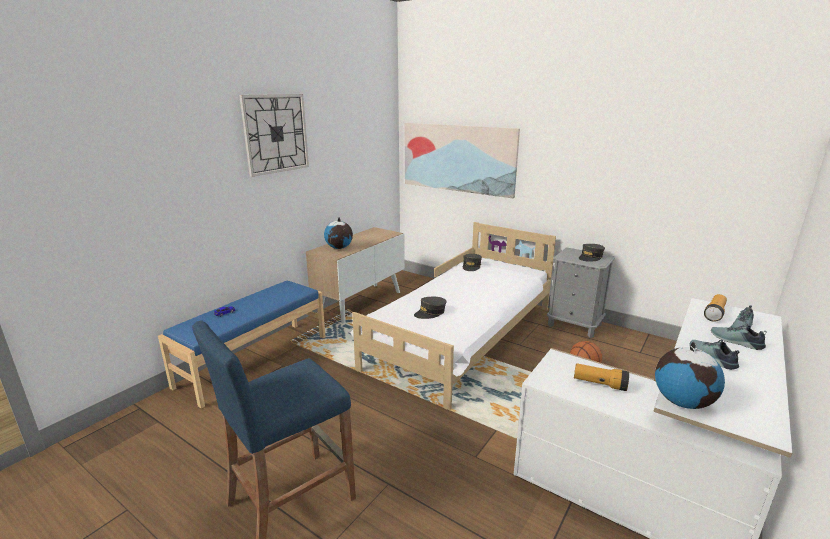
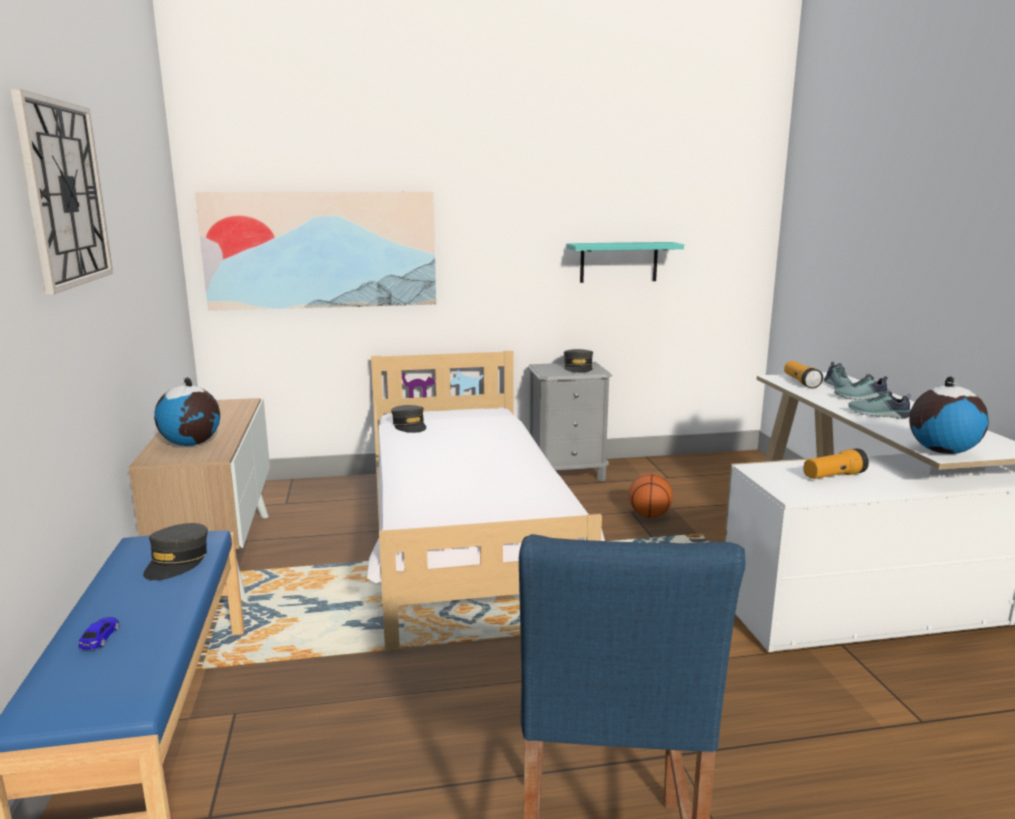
camera: 45 degrees left, 5 degrees down
grey cap [414,297,447,319] -> grey cap moved to [143,523,208,580]
none -> turquoise shelf [567,242,684,283]

